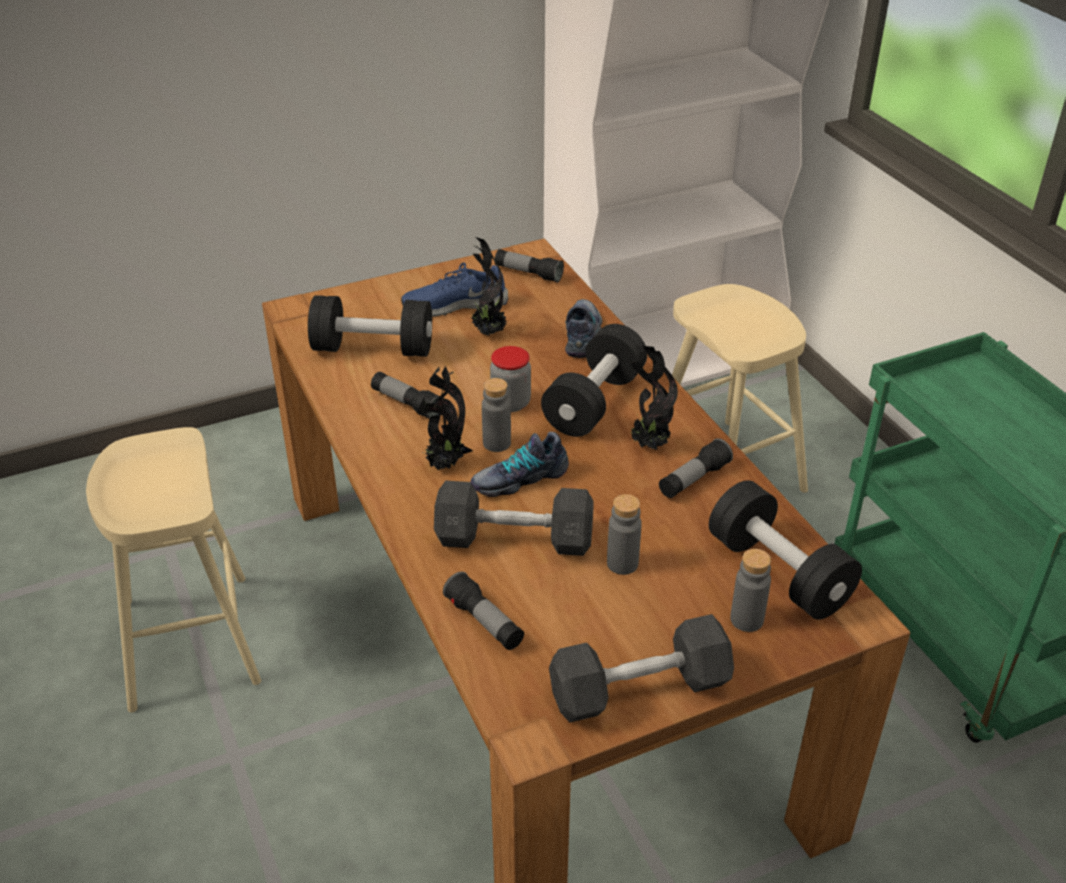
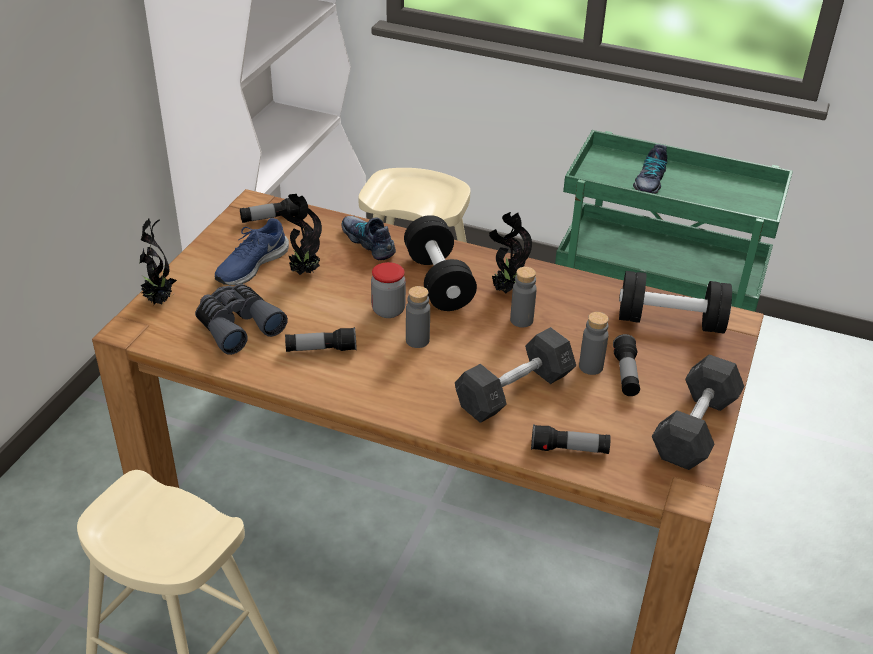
camera: 45 degrees left, 0 degrees up
black dumbbell [308,295,432,357] -> grey binoculars [195,284,288,355]
potted plant [418,366,473,470] -> potted plant moved to [139,218,177,305]
shoe [471,432,569,497] -> shoe moved to [633,144,667,194]
flashlight [659,438,733,498] -> flashlight moved to [613,334,640,396]
grey bottle [730,549,771,632] -> grey bottle moved to [510,267,537,327]

